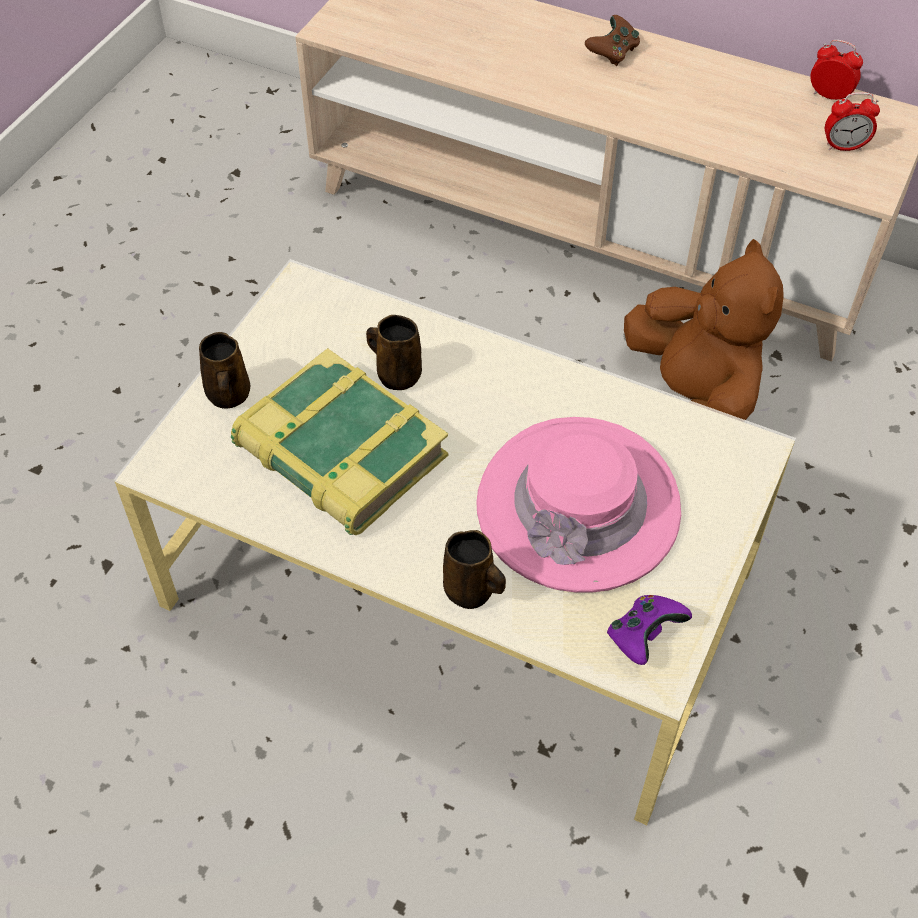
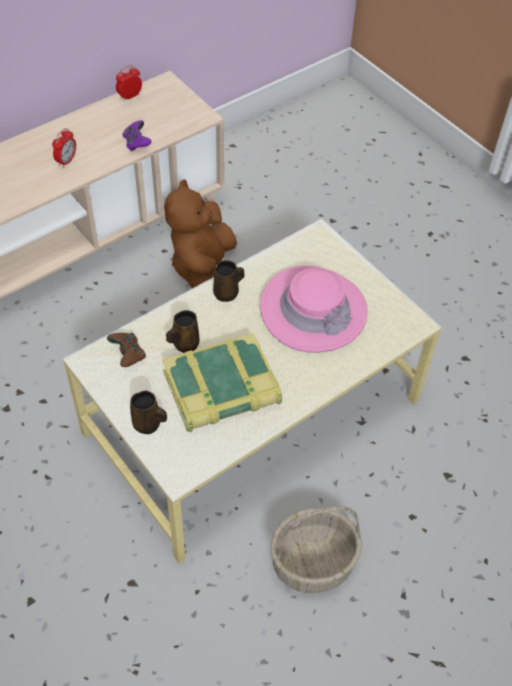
camera: 65 degrees left, 0 degrees up
brown mug [443,530,506,609] -> brown mug moved to [213,260,244,302]
brown game controller [585,15,640,66] -> brown game controller moved to [107,333,146,367]
purple game controller [607,595,692,665] -> purple game controller moved to [122,120,152,151]
brown plush toy [624,239,784,420] -> brown plush toy turned 90 degrees counterclockwise [164,179,237,288]
alarm clock [825,92,880,151] -> alarm clock moved to [52,128,76,168]
none -> basket [270,507,362,594]

